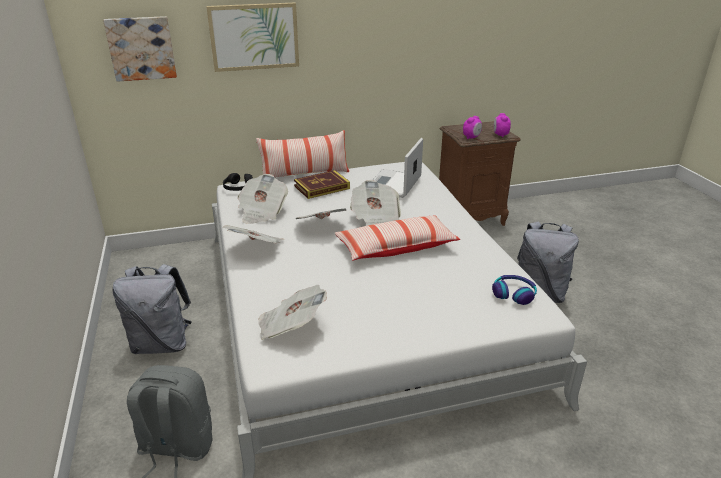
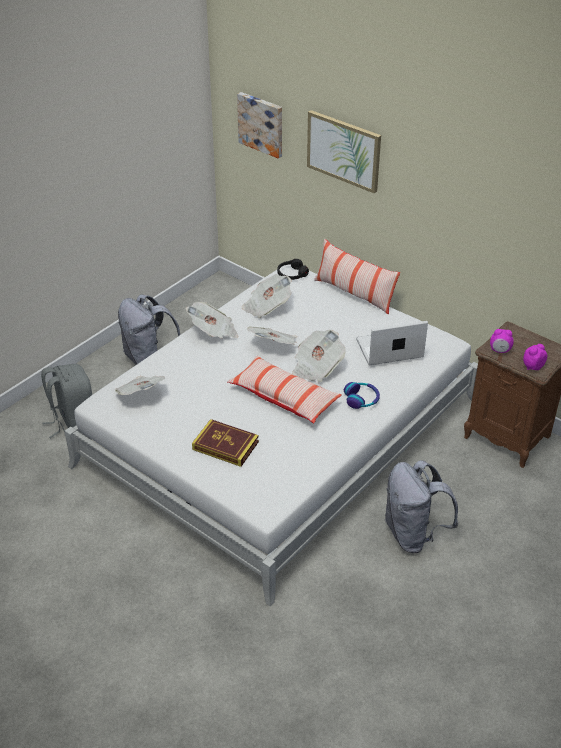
camera: 55 degrees right, 10 degrees up
book [294,170,350,199] -> book moved to [192,419,259,467]
headphones [492,275,537,305] -> headphones moved to [344,382,380,409]

